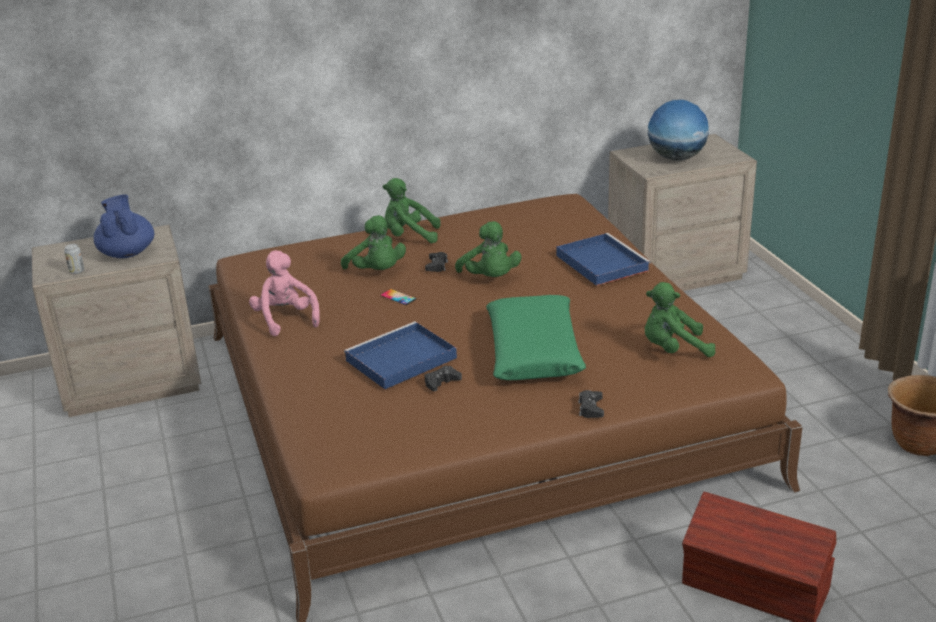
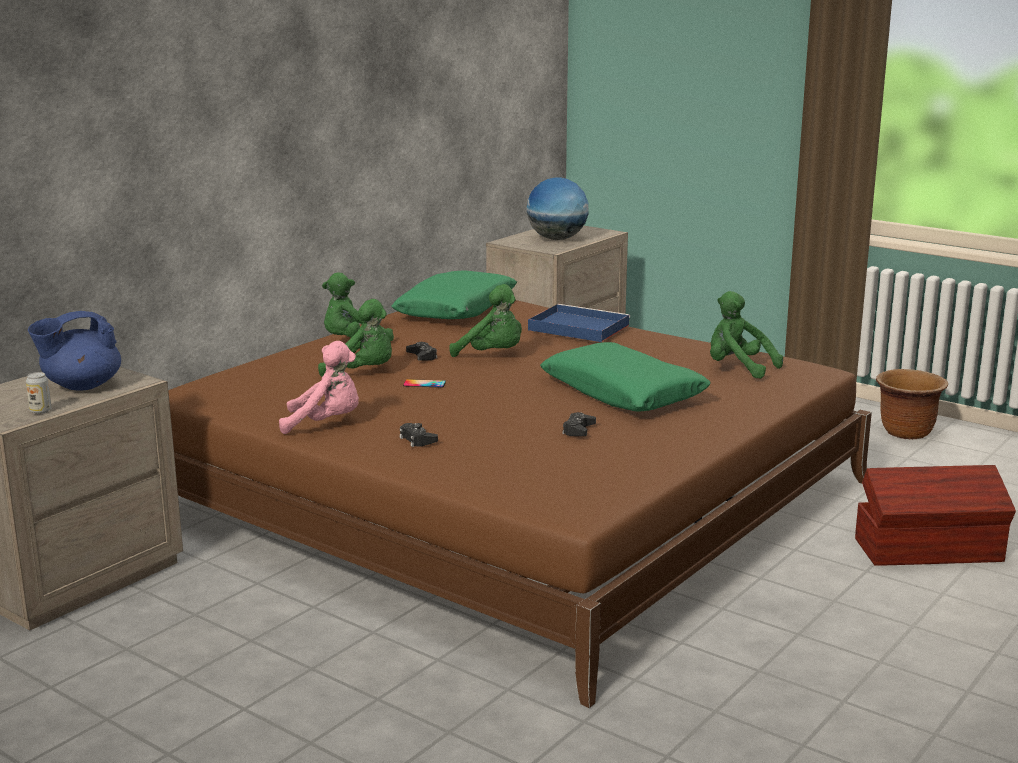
camera: 35 degrees left, 10 degrees down
blue teapot [94,194,154,258] -> blue teapot turned 75 degrees counterclockwise [28,311,121,391]
pink plush toy [249,250,320,336] -> pink plush toy turned 150 degrees clockwise [279,341,359,434]
blue tray [344,321,457,389] -> none
black game controller [579,390,604,418] -> black game controller moved to [400,423,438,447]
green plush toy [644,282,715,357] -> green plush toy turned 75 degrees clockwise [710,291,783,379]
none -> green pillow [392,270,517,319]

